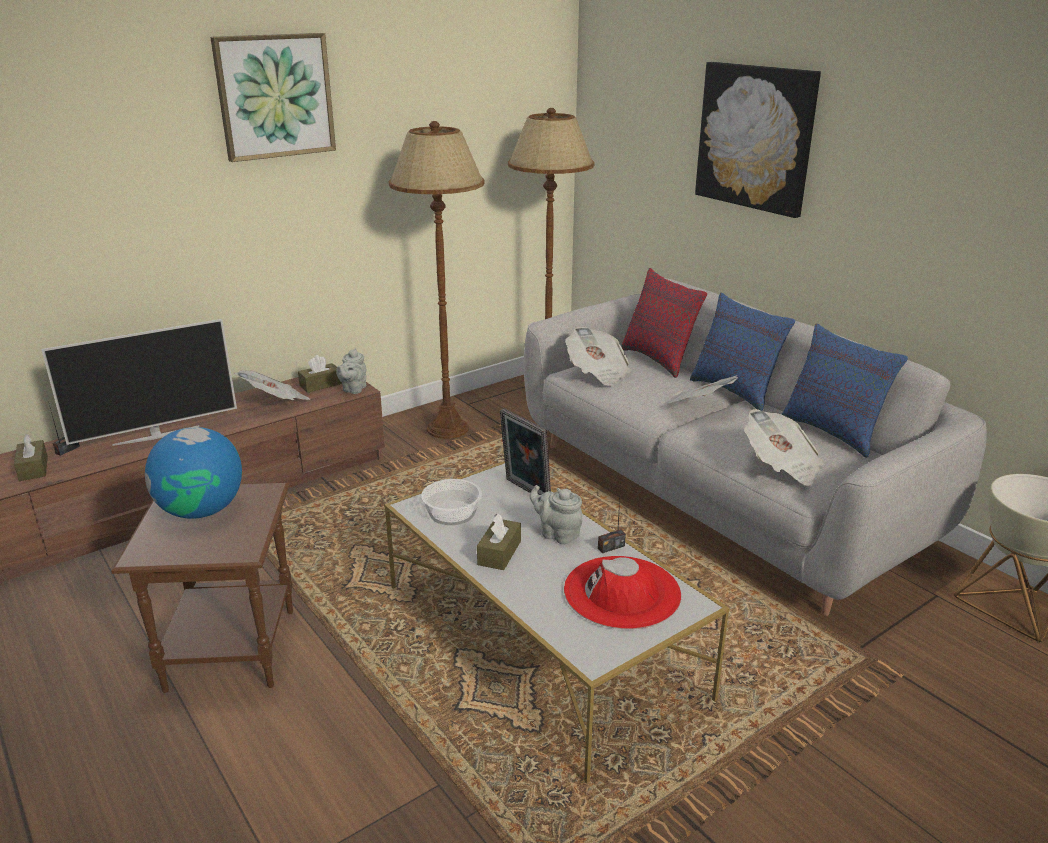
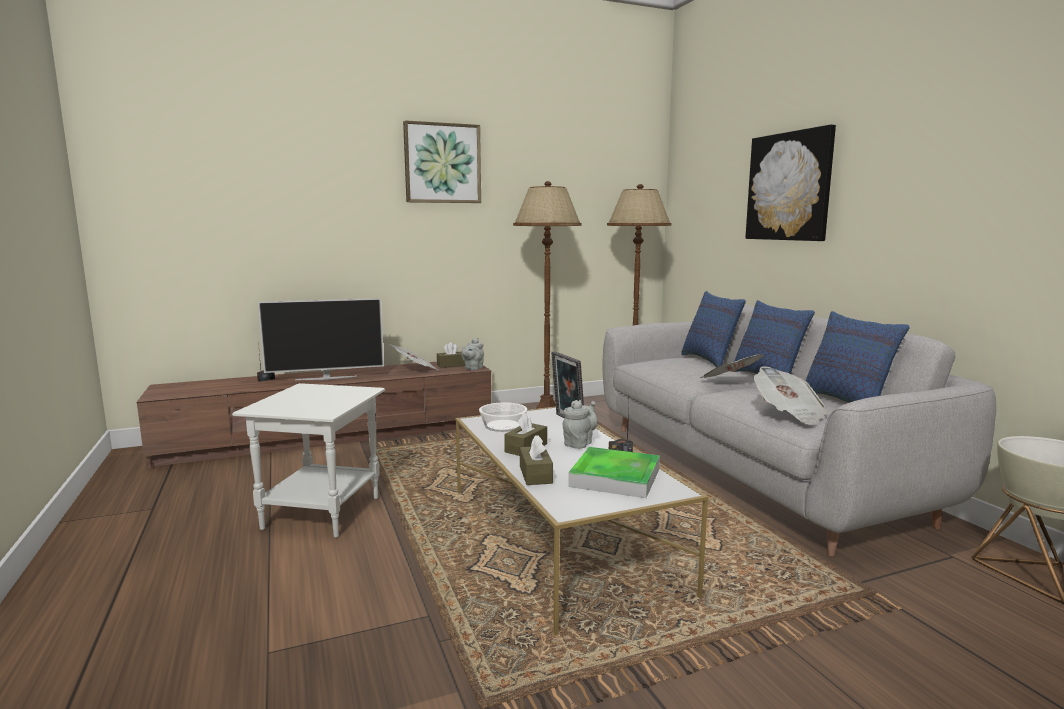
camera: 15 degrees right, 15 degrees down
brown tissue box [14,434,48,481] -> brown tissue box moved to [520,435,553,485]
brown side table [111,483,293,693] -> white side table [232,383,385,538]
globe [145,427,242,519] -> none
grey teapot [530,485,582,544] -> grey teapot turned 75 degrees clockwise [563,400,597,449]
red hat [564,556,681,629] -> tray [568,447,660,498]
newspaper [565,326,632,386] -> none
red pillow [621,268,707,378] -> blue pillow [681,291,746,367]

